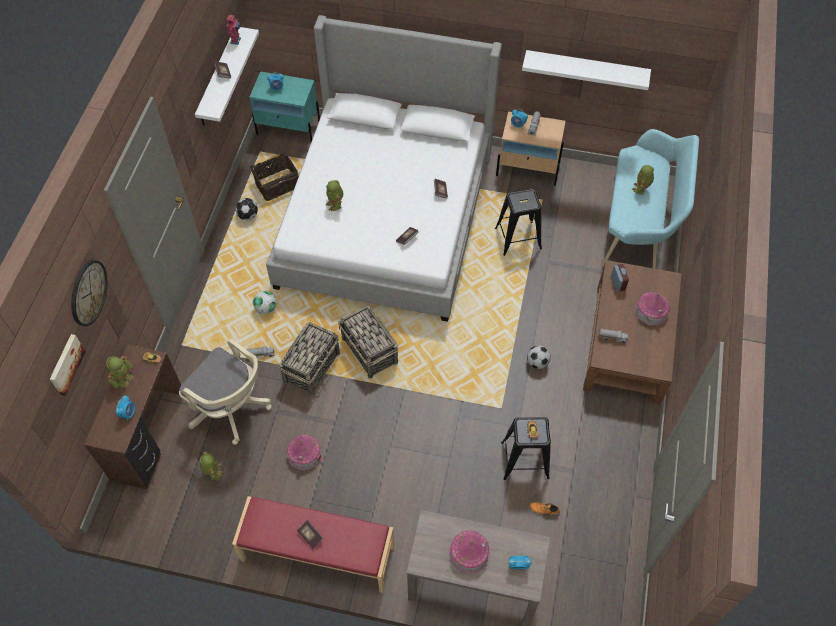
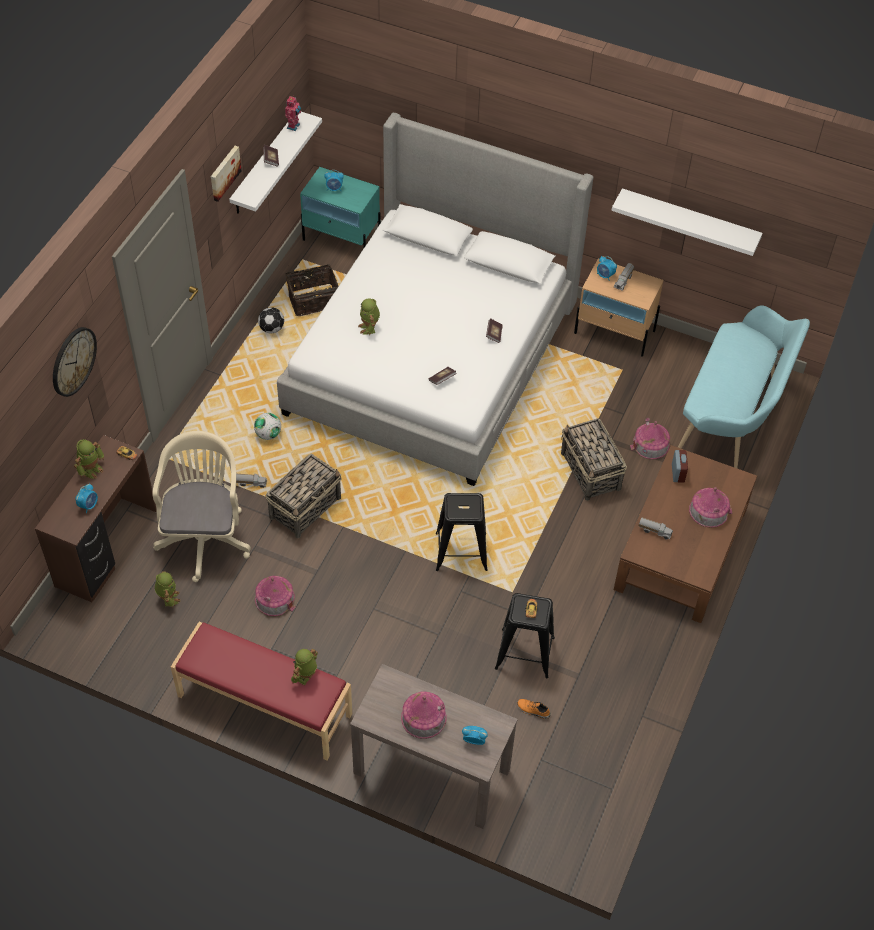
camera: 10 degrees right, 5 degrees down
picture [50,334,86,396] -> picture moved to [211,146,242,202]
beige office chair [179,339,272,445] -> beige office chair turned 135 degrees counterclockwise [152,431,251,582]
book [297,520,323,549] -> none
basket [338,306,398,379] -> basket moved to [561,418,627,501]
black stool [495,189,542,256] -> black stool moved to [436,493,488,571]
football [527,345,551,369] -> none
toy robot [632,165,654,195] -> toy robot moved to [291,649,318,685]
none -> toy house [630,418,670,459]

